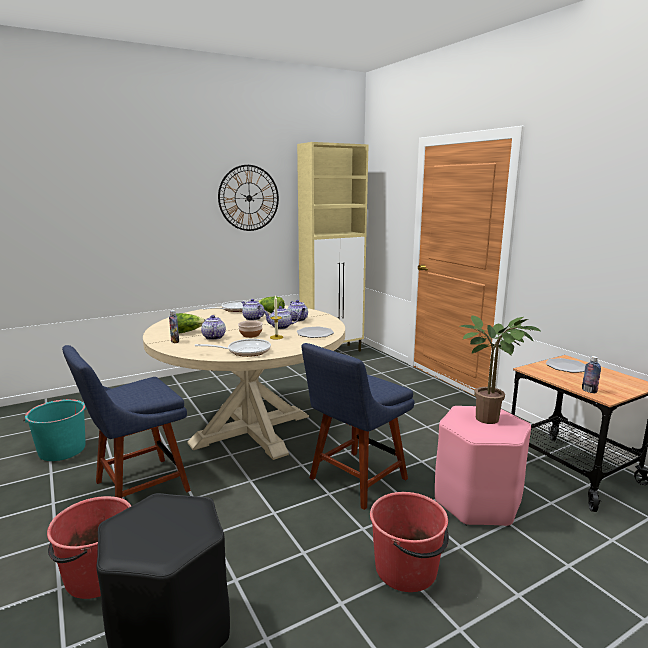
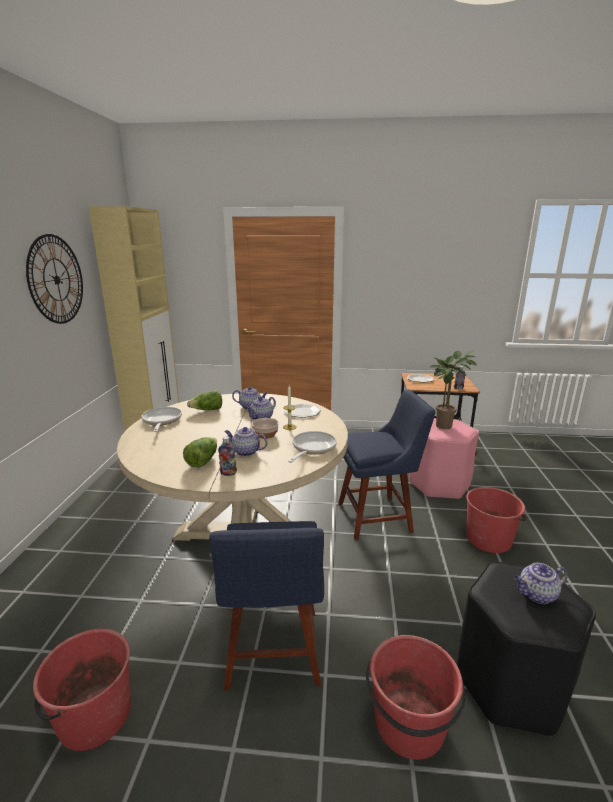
camera: 55 degrees left, 5 degrees up
turquoise bucket [23,399,86,461] -> red bucket [33,628,131,751]
teapot [242,299,265,320] -> teapot moved to [515,563,568,604]
blue chair [301,343,415,510] -> blue chair turned 90 degrees counterclockwise [338,389,435,540]

